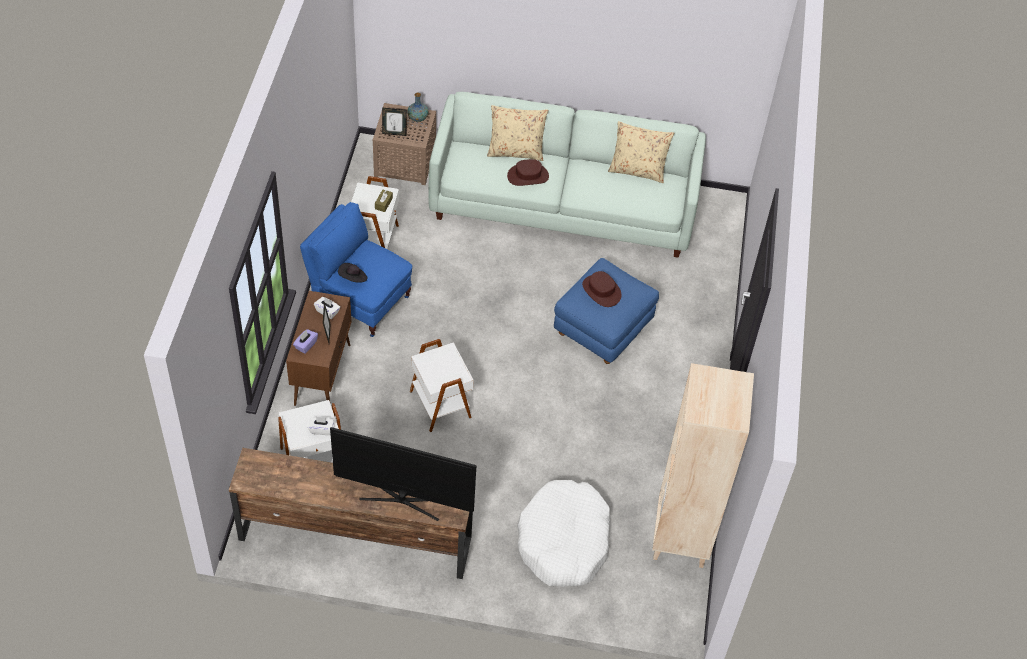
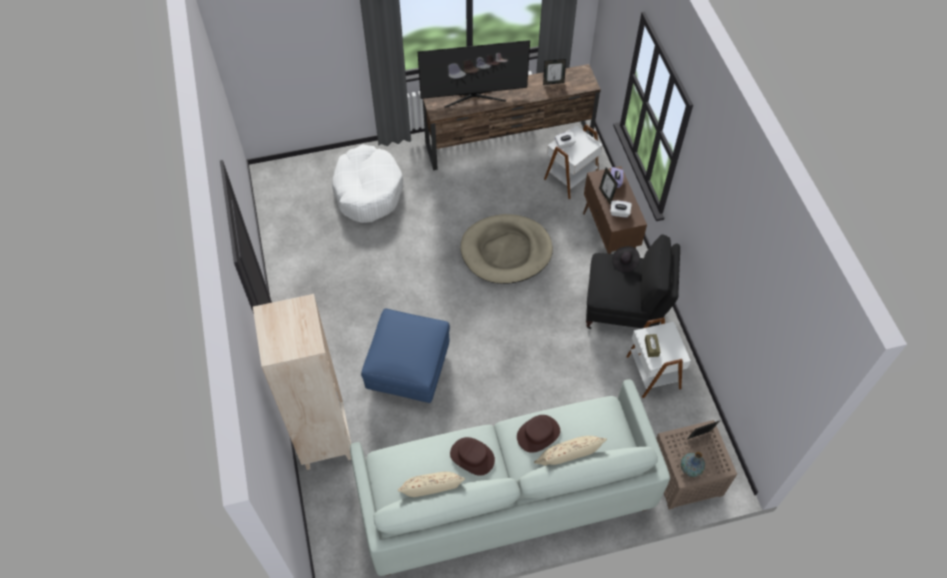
camera: 160 degrees right, 5 degrees up
blue armchair [300,202,413,337] -> black armchair [586,235,680,329]
white side table [410,339,474,432] -> beige dog bed [460,214,553,284]
brown hat [582,271,622,307] -> brown hat moved to [450,437,495,476]
beige bookcase [652,363,754,568] -> beige bookcase moved to [253,294,351,470]
none -> picture frame [543,59,566,85]

